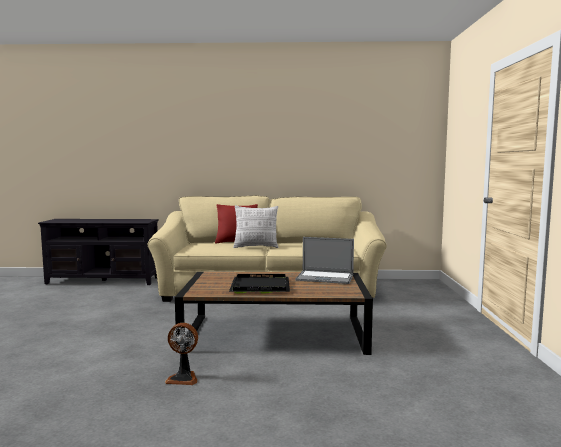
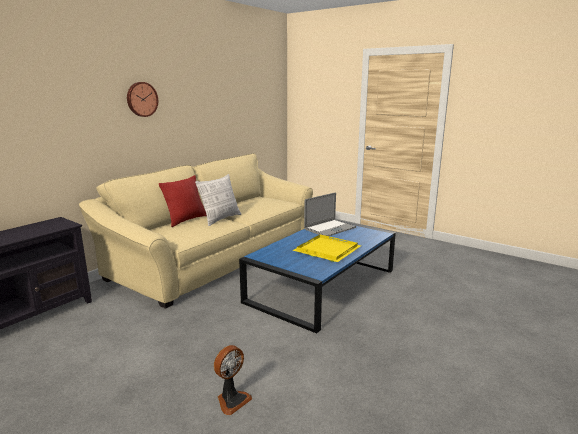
camera: 55 degrees left, 10 degrees up
fan [165,323,198,385] -> fan moved to [214,345,252,415]
brown coffee table [175,271,373,355] -> blue coffee table [239,220,396,333]
black tray [229,274,290,294] -> yellow tray [293,234,361,262]
none -> wall clock [127,82,158,117]

